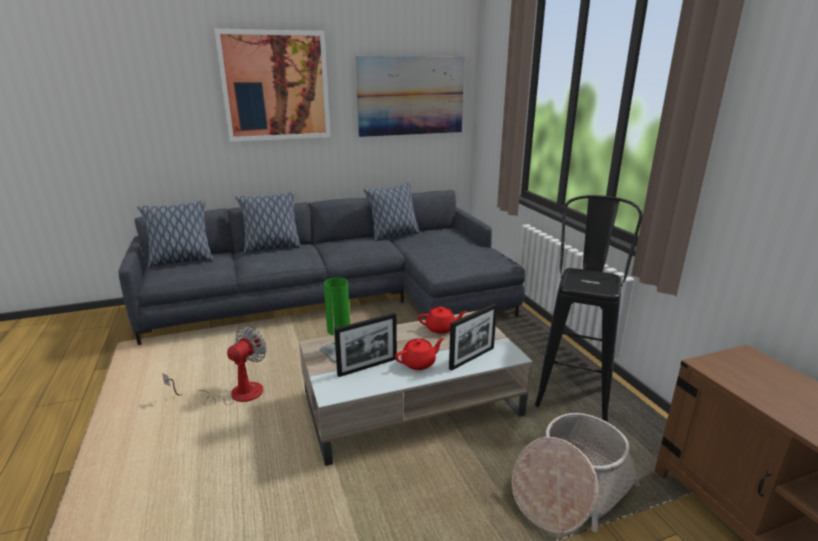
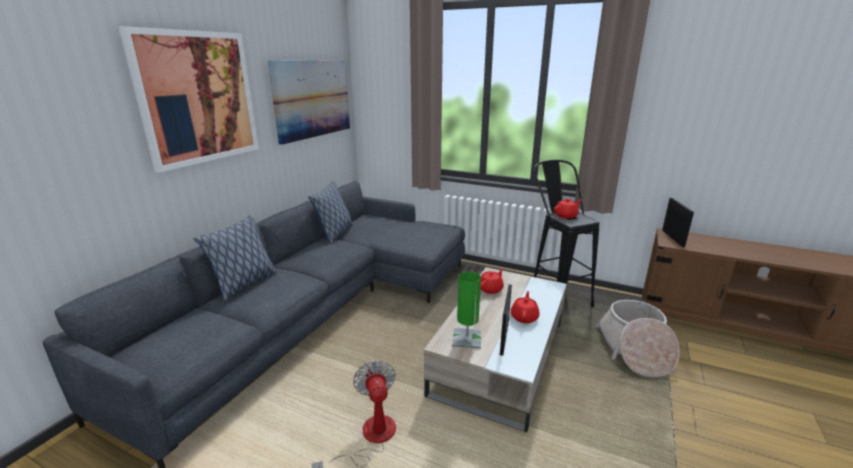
camera: 45 degrees left, 0 degrees up
pillow [137,200,213,268] -> none
picture frame [449,304,497,371] -> picture frame moved to [662,198,694,247]
none -> red teapot [554,199,581,219]

